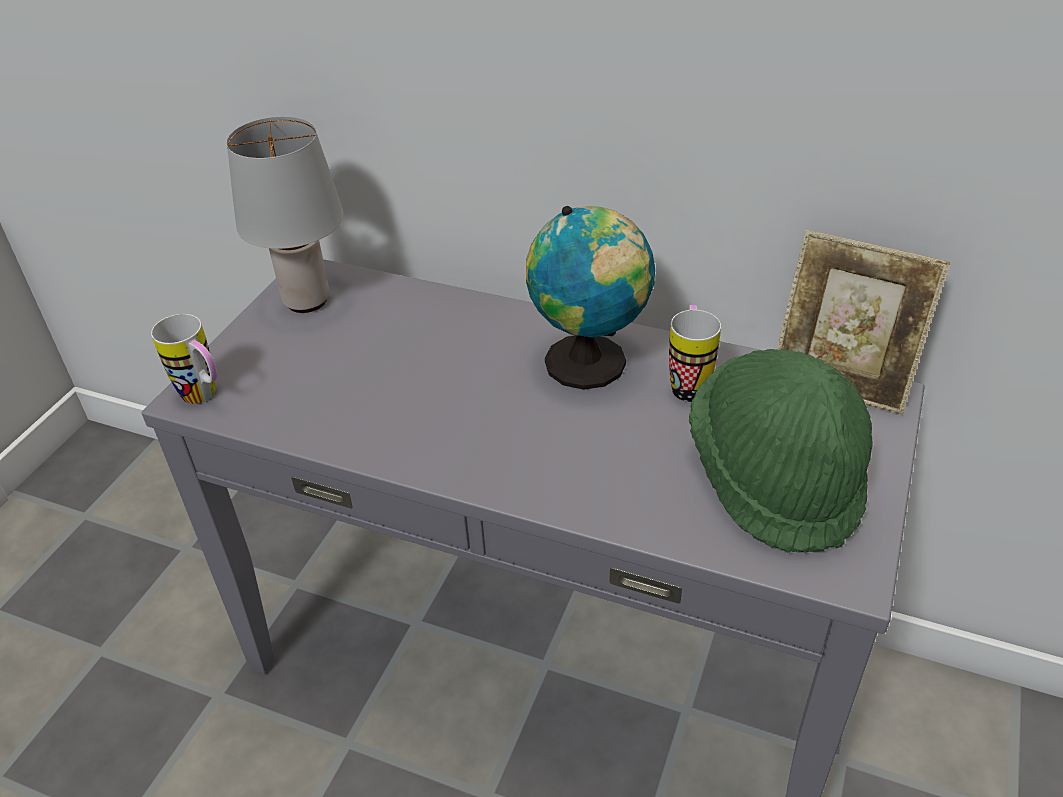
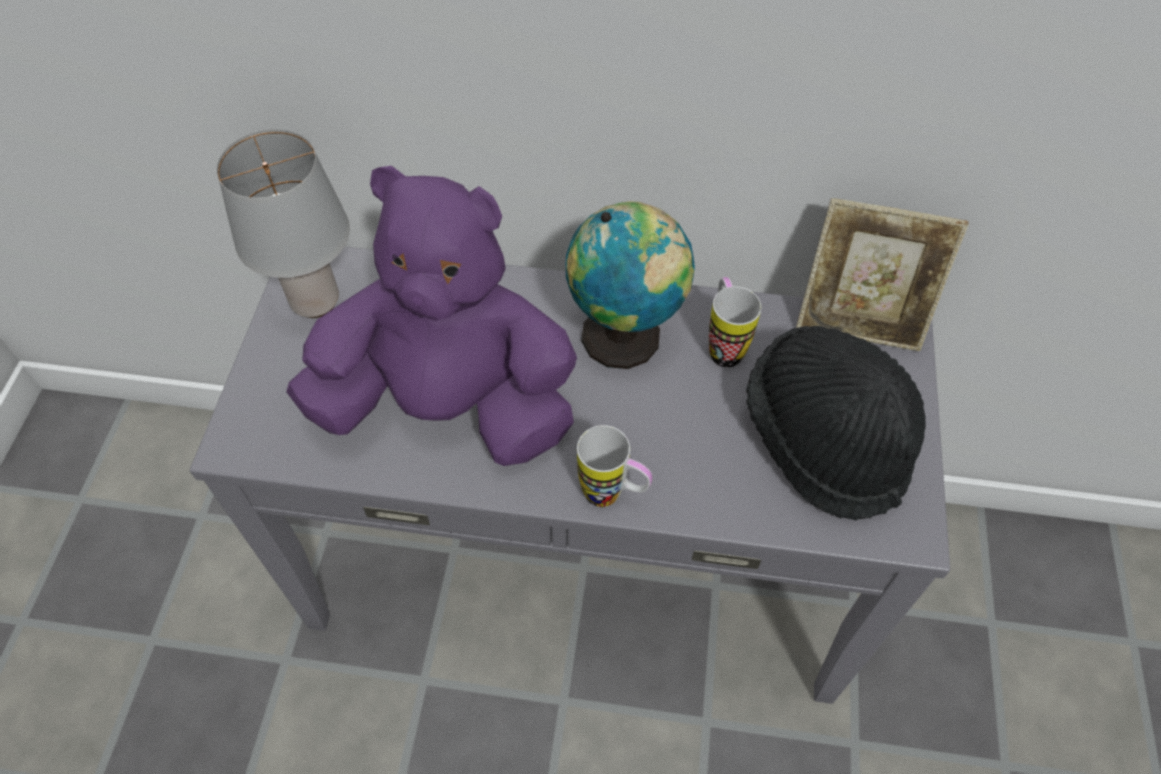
camera: 15 degrees left, 15 degrees up
mug [151,314,217,404] -> mug moved to [577,425,652,507]
green hat [689,349,872,553] -> black hat [746,326,926,521]
none -> purple plush toy [286,166,577,466]

